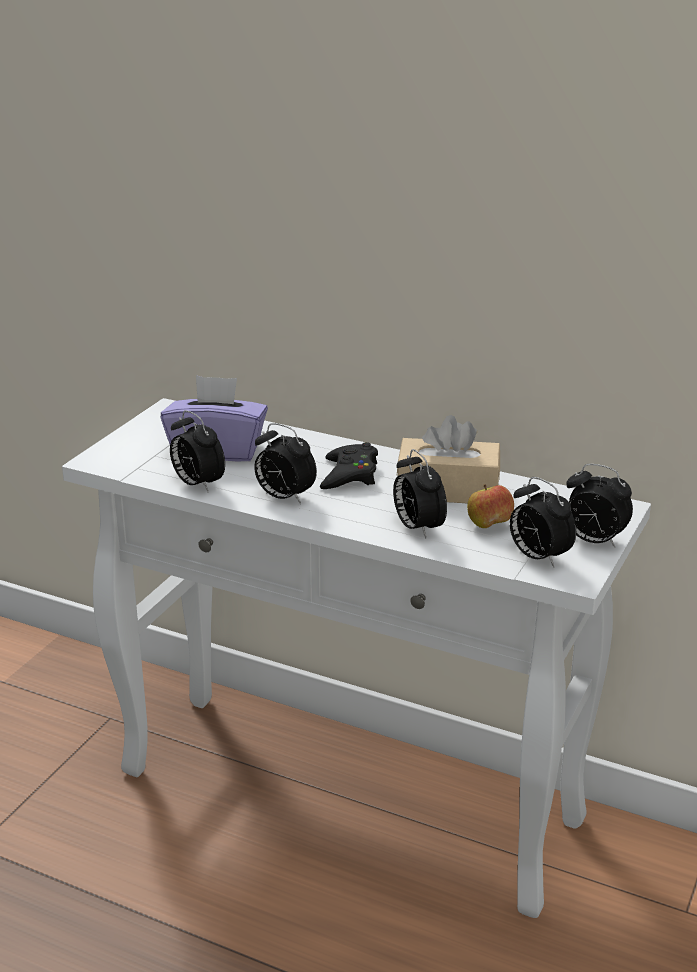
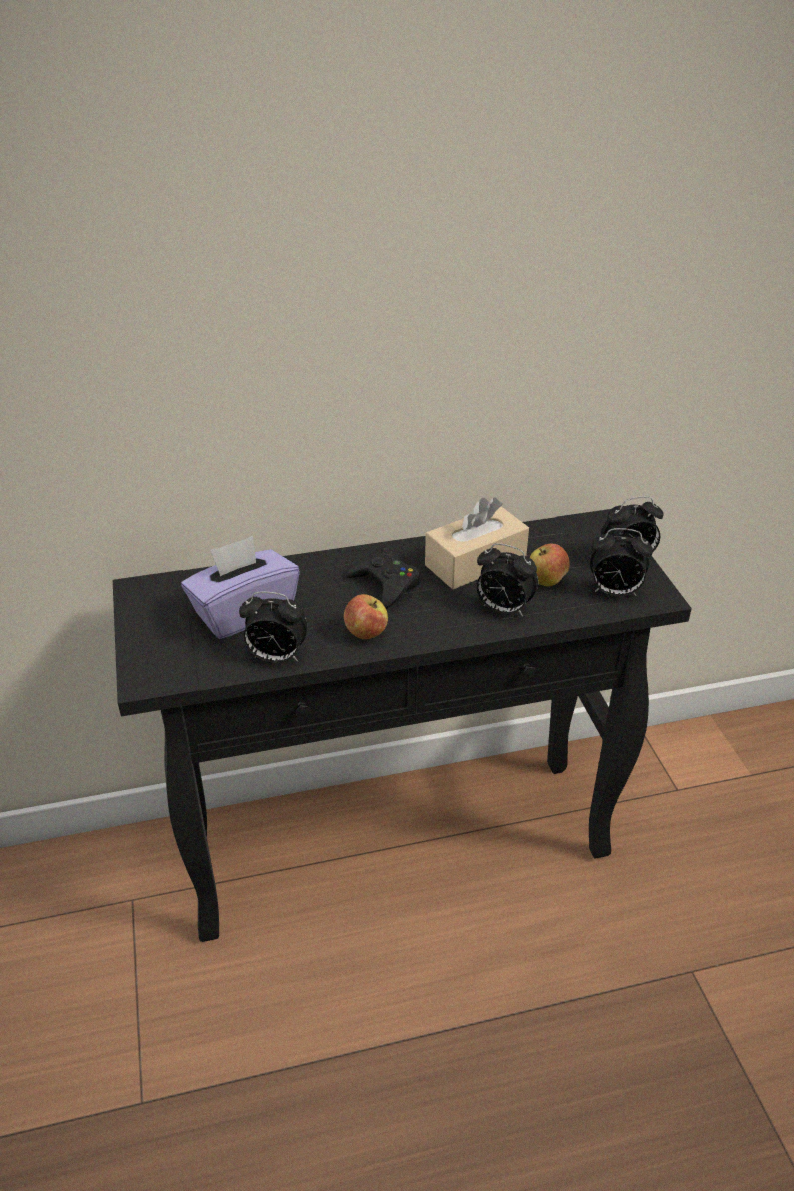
camera: 40 degrees left, 10 degrees up
white console table [62,398,651,918] -> black console table [113,509,692,942]
alarm clock [254,423,317,504] -> apple [344,594,388,639]

